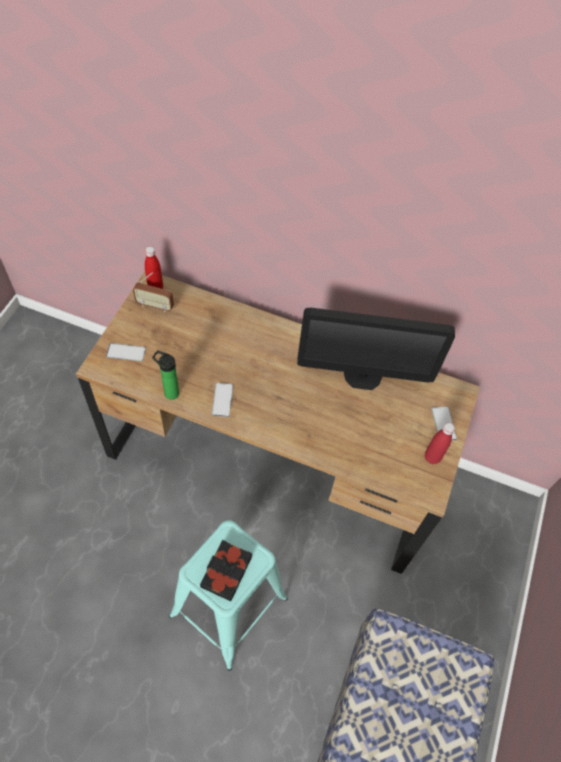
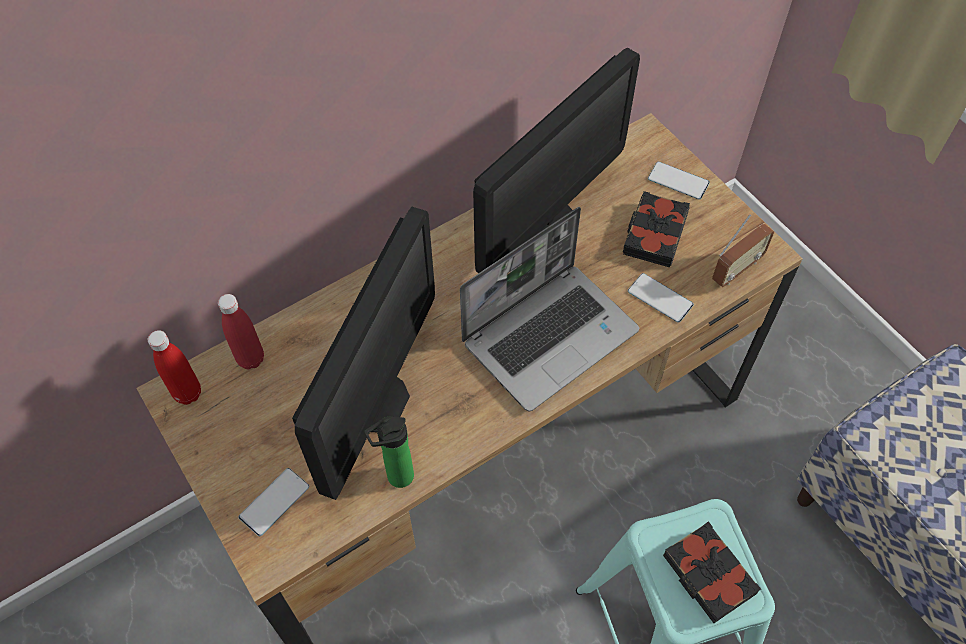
camera: 50 degrees left, 0 degrees up
radio [133,272,174,313] -> radio moved to [712,214,774,287]
phone [212,383,233,417] -> phone moved to [628,273,694,323]
red bottle [425,423,455,464] -> red bottle moved to [218,294,264,369]
none -> monitor [292,207,435,500]
none -> laptop [460,207,639,411]
none -> black book [623,191,690,267]

